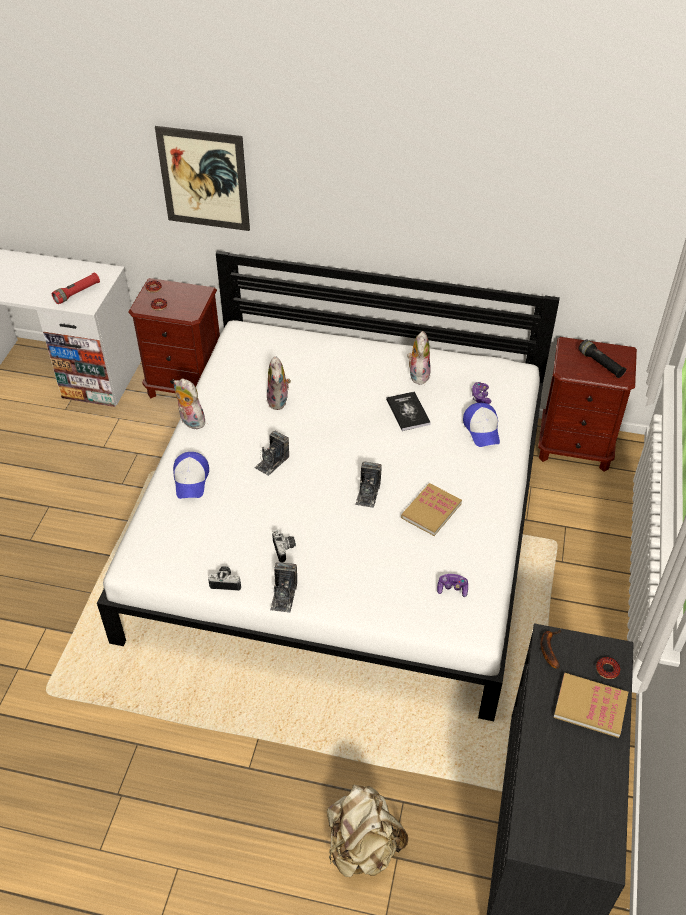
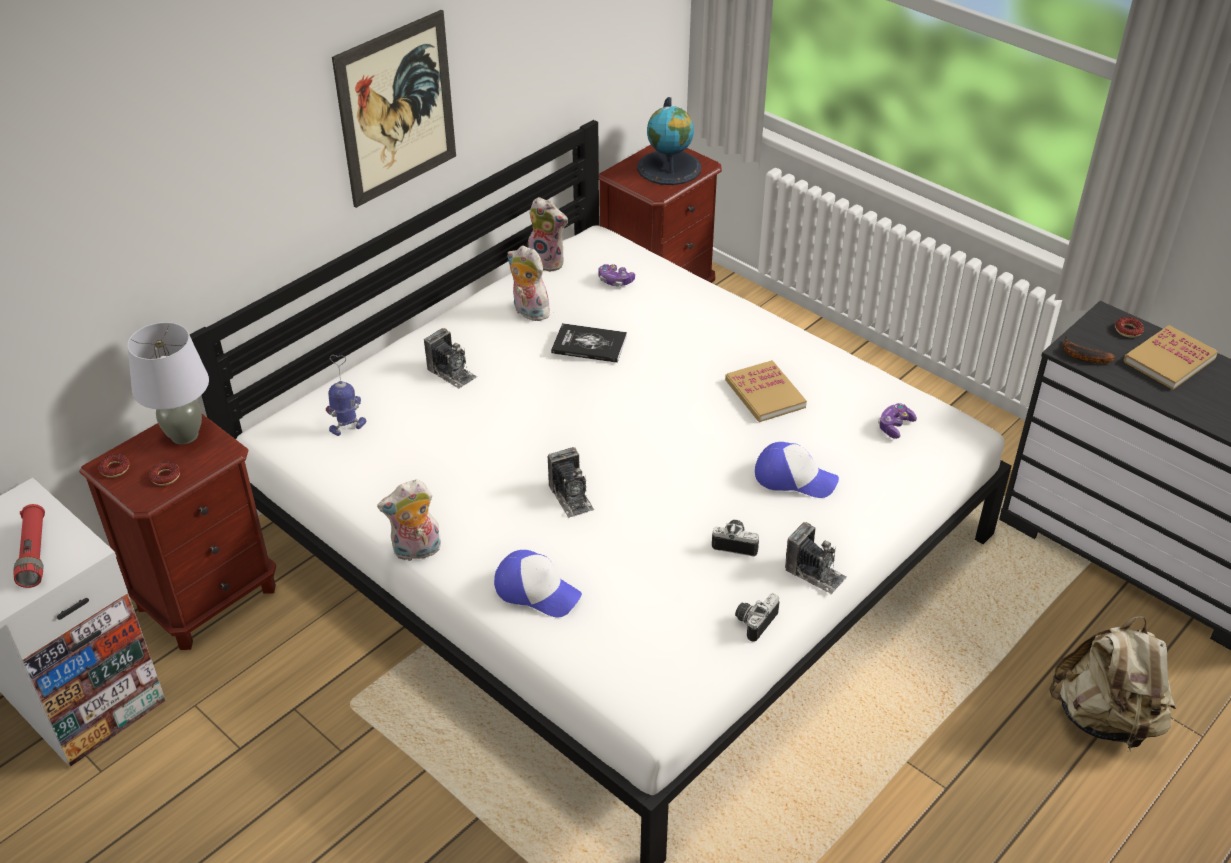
camera: 60 degrees left, 5 degrees down
picture [155,126,250,231] -> picture moved to [332,10,456,208]
plush toy [267,356,291,410] -> plush toy moved to [528,197,568,272]
camera [355,462,382,508] -> camera moved to [424,328,477,389]
cap [463,403,500,447] -> cap moved to [755,442,839,498]
black flashlight [579,340,626,378] -> globe [637,97,701,185]
none -> grey table lamp [127,322,209,445]
none -> toy robot [326,355,366,436]

